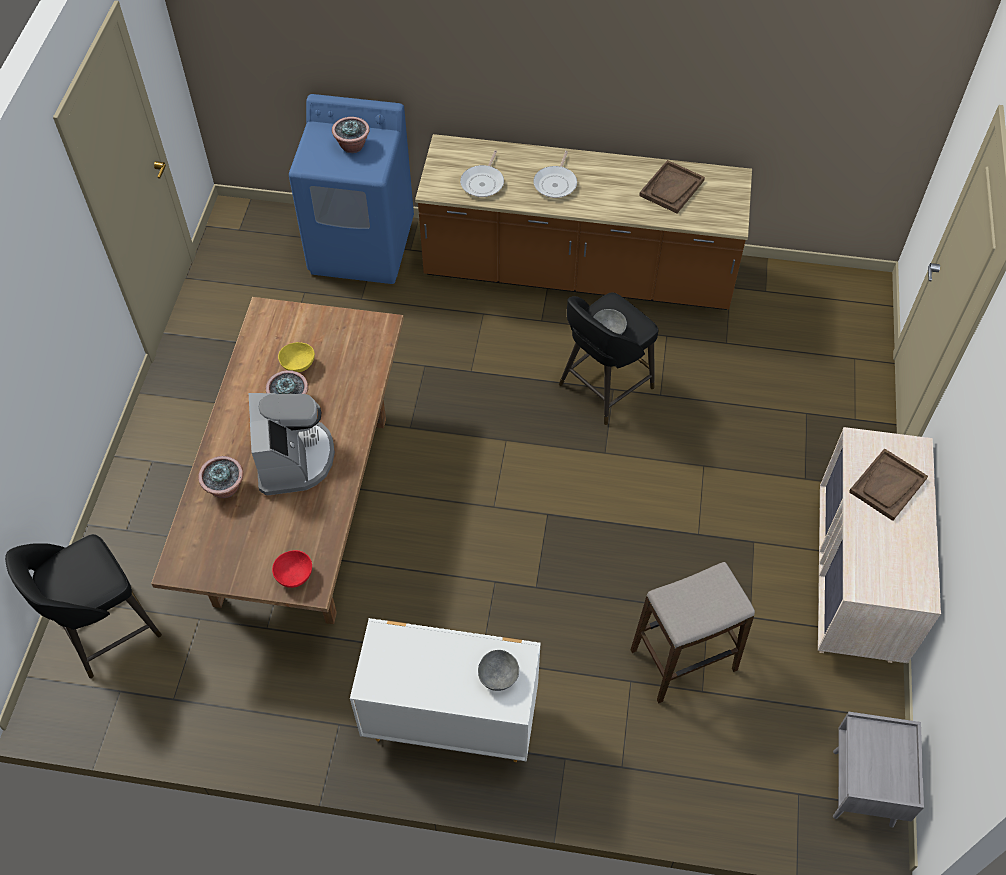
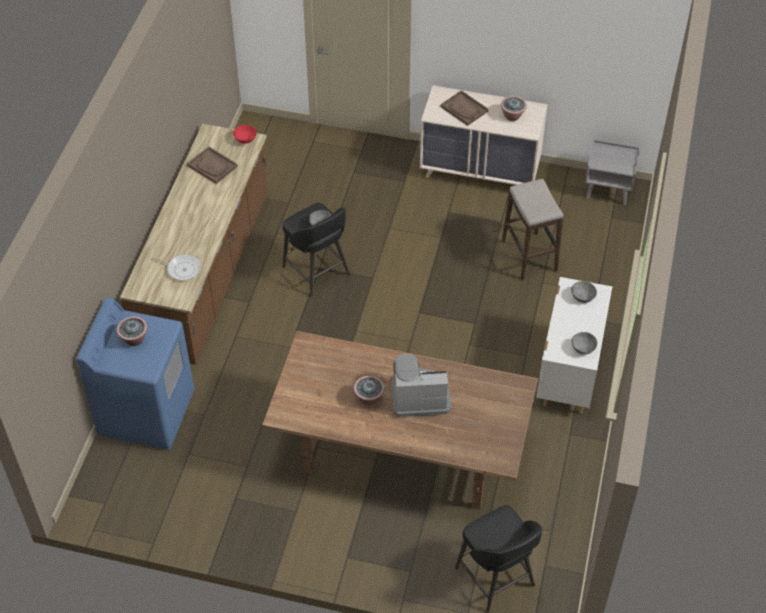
camera: 85 degrees left, 5 degrees down
potted plant [198,456,243,498] -> potted plant moved to [501,96,527,121]
red bowl [272,550,312,588] -> red bowl moved to [233,125,257,144]
yellow bowl [278,342,315,372] -> none
frying pan [533,151,577,198] -> none
none -> grey bowl [572,332,597,355]

